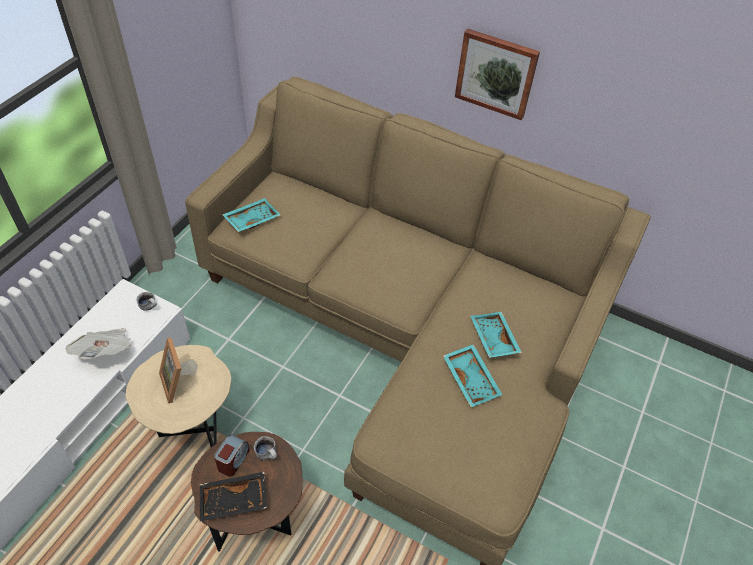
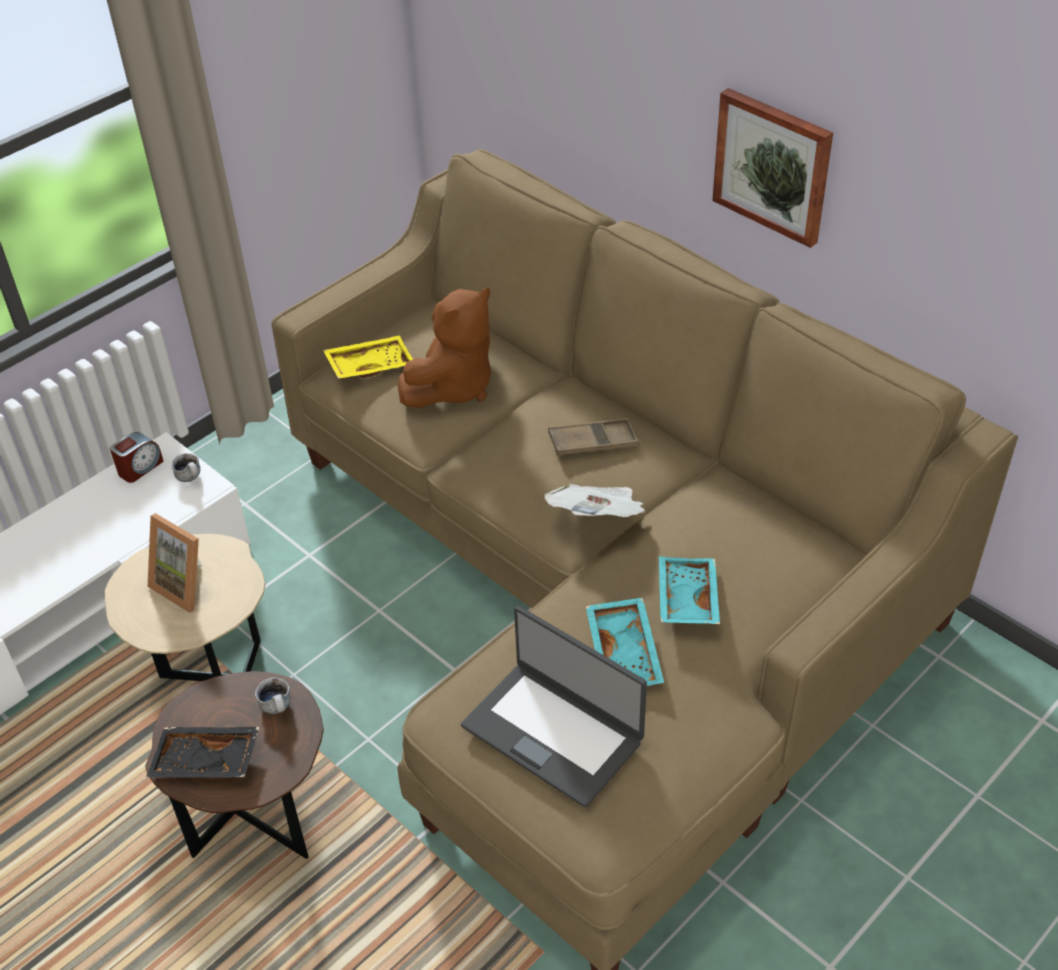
camera: 20 degrees right, 5 degrees down
newspaper [66,328,131,359] -> newspaper moved to [545,484,645,517]
picture frame [159,338,198,403] -> picture frame turned 45 degrees counterclockwise [148,513,202,613]
alarm clock [214,435,250,477] -> alarm clock moved to [110,432,164,483]
turquoise tray [222,198,281,232] -> yellow tray [323,336,413,379]
none -> brown plush toy [398,288,491,408]
none -> laptop [461,606,647,807]
none -> brown tray [548,418,639,456]

